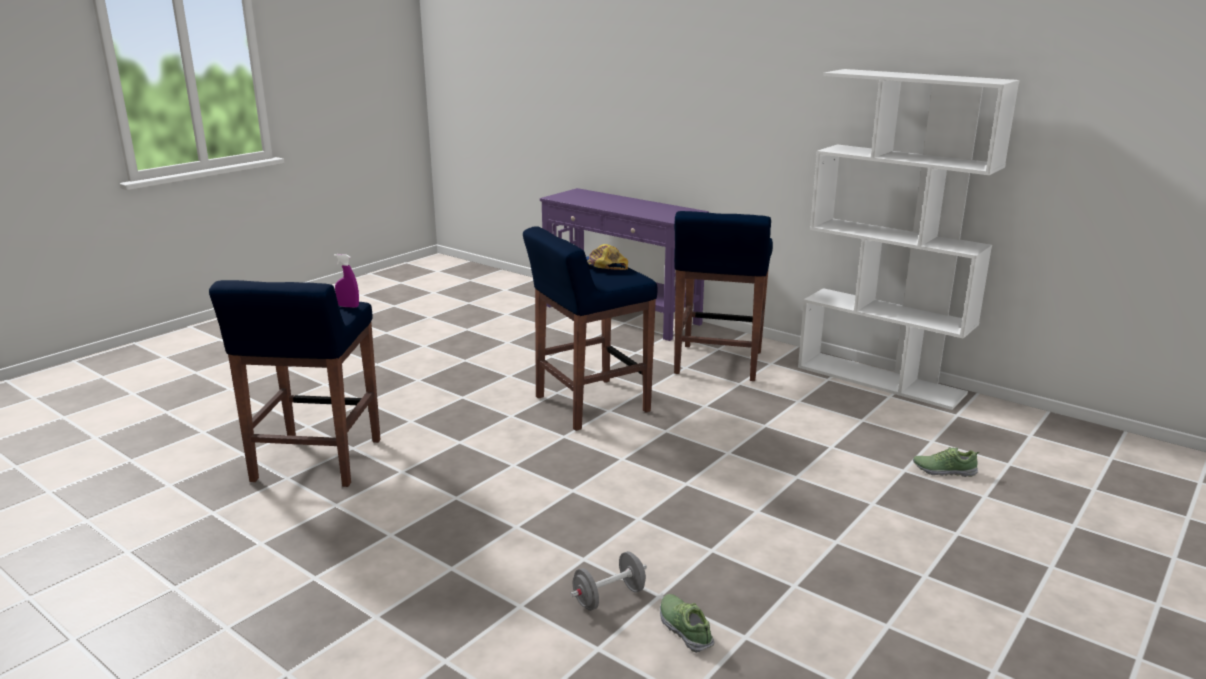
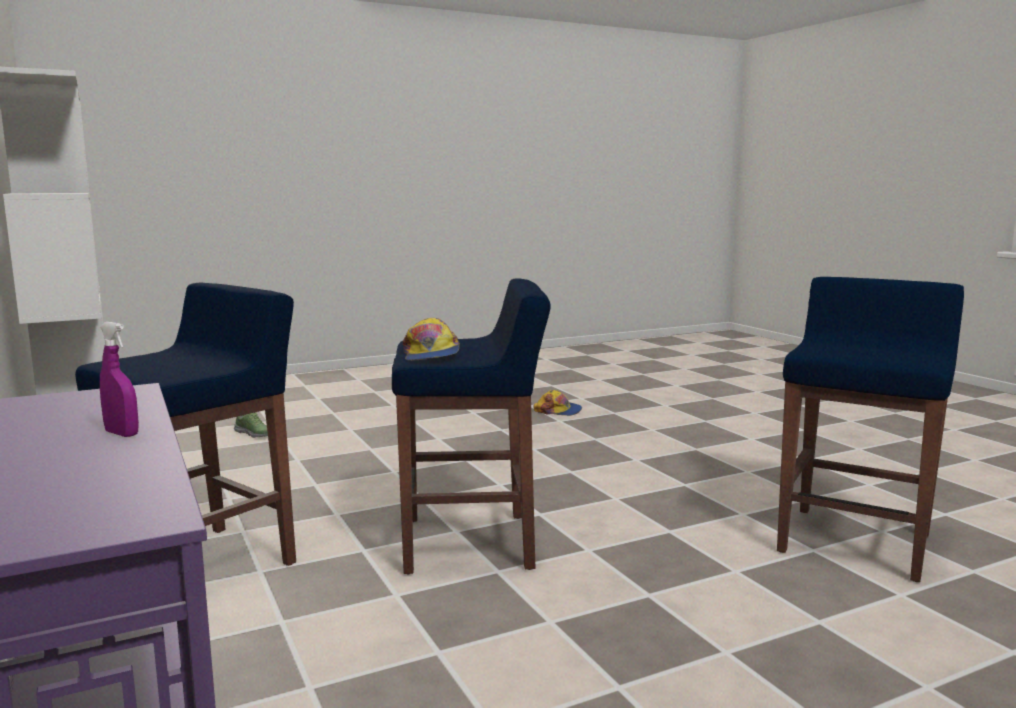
camera: 155 degrees left, 10 degrees down
purple spray bottle [334,254,359,308] -> purple spray bottle moved to [100,322,139,437]
grey dumbbell [570,551,647,611] -> none
shoe [660,594,715,653] -> cap [533,390,582,416]

